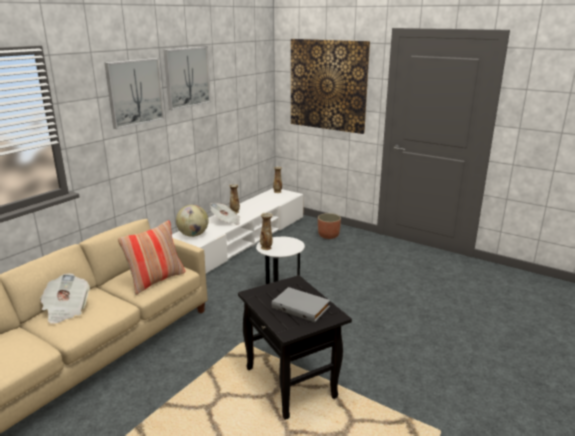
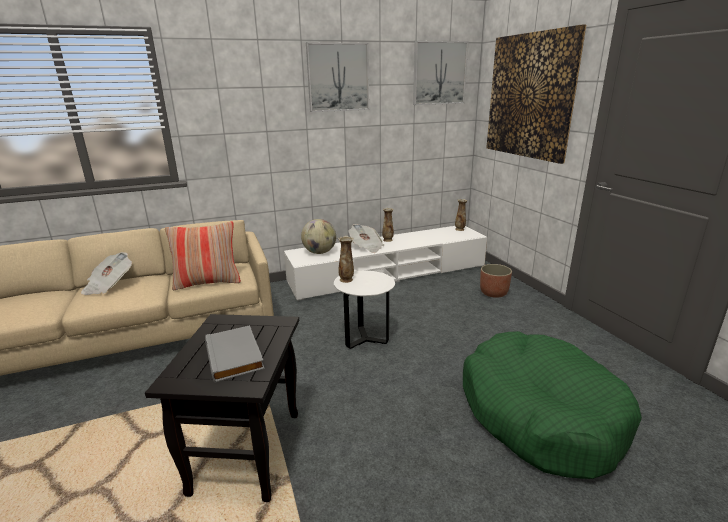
camera: 35 degrees right, 0 degrees up
picture [105,58,164,129] -> picture moved to [413,41,468,105]
none -> green dog bed [463,331,642,479]

